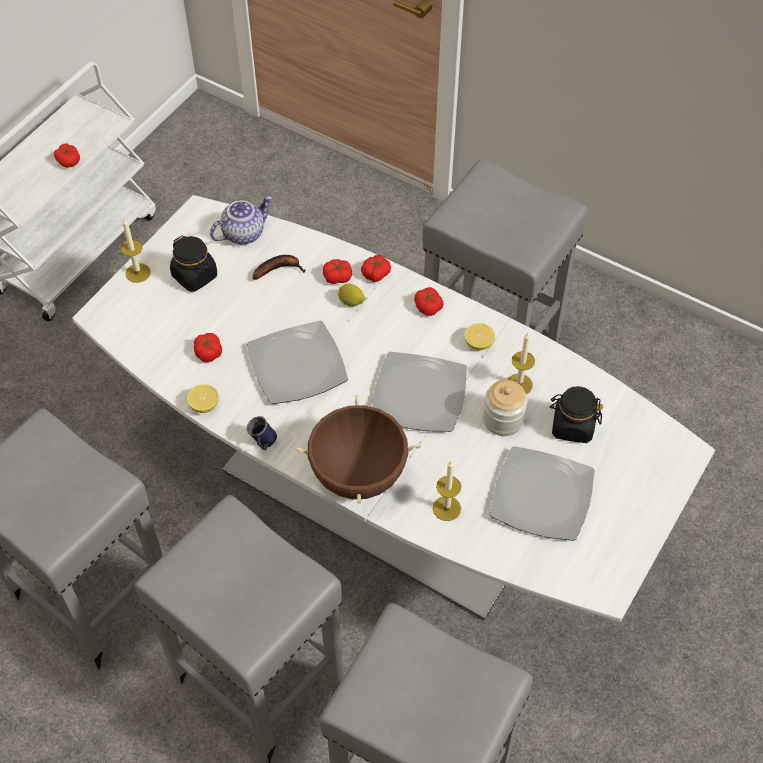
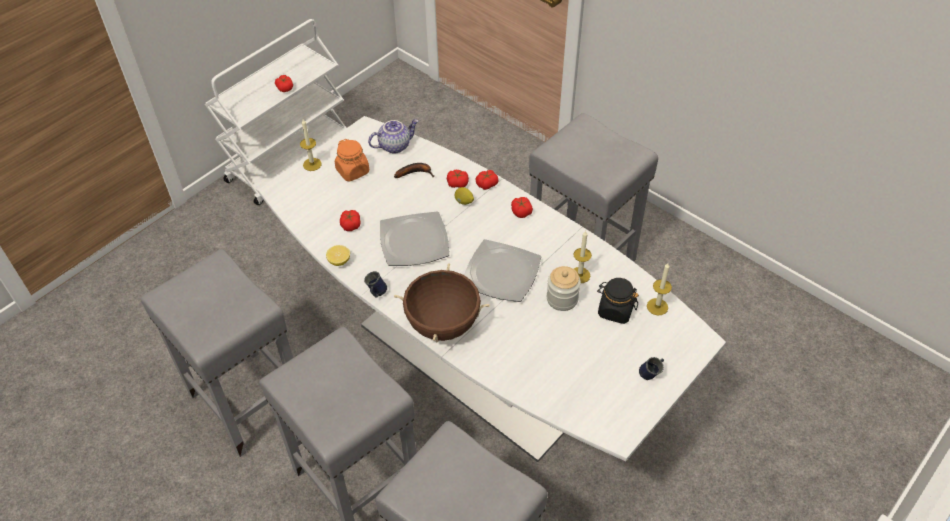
camera: 10 degrees right, 5 degrees down
black jar [170,235,217,292] -> orange jar [335,139,369,181]
candle [433,461,461,521] -> candle moved to [647,263,672,315]
lemon [464,323,495,350] -> none
plate [490,446,594,541] -> none
none -> blue mug [639,357,664,380]

